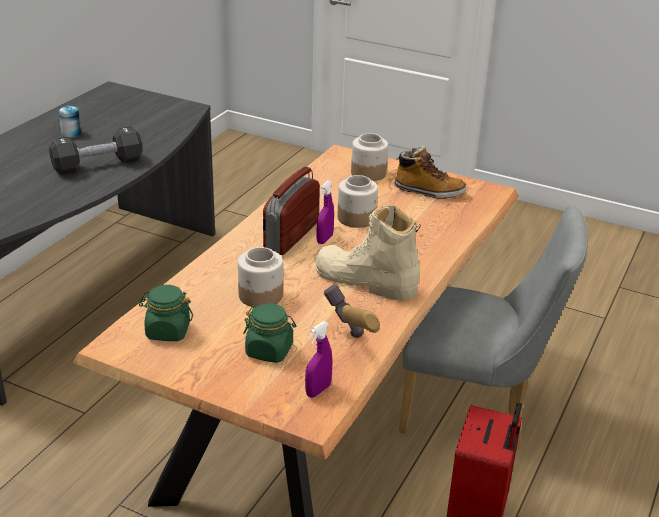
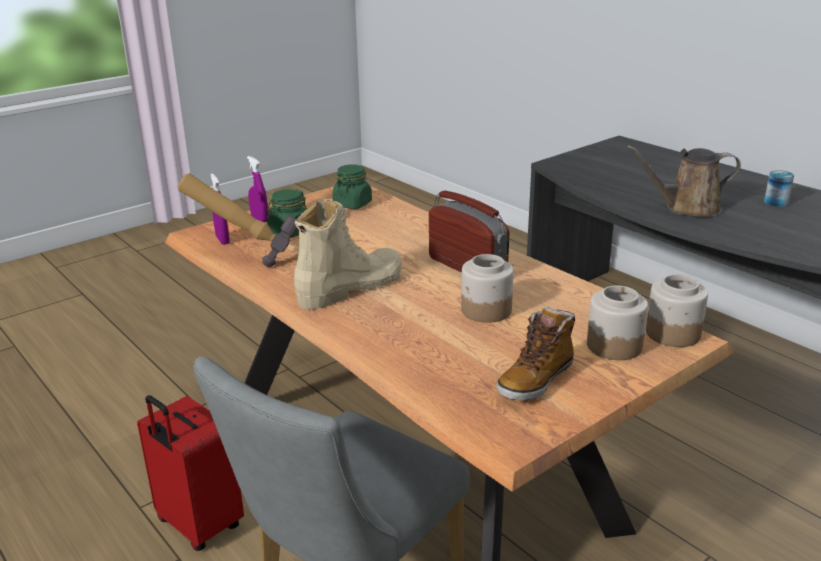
camera: 115 degrees right, 5 degrees down
black dumbbell [49,126,143,175] -> brown watering can [626,145,741,217]
jar [238,247,283,307] -> jar moved to [646,274,708,347]
purple spray bottle [317,180,334,244] -> purple spray bottle moved to [247,156,269,222]

